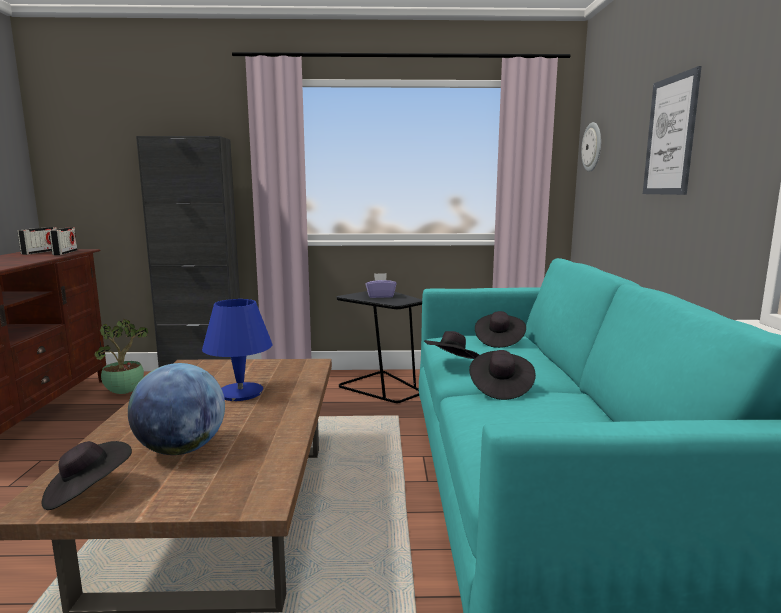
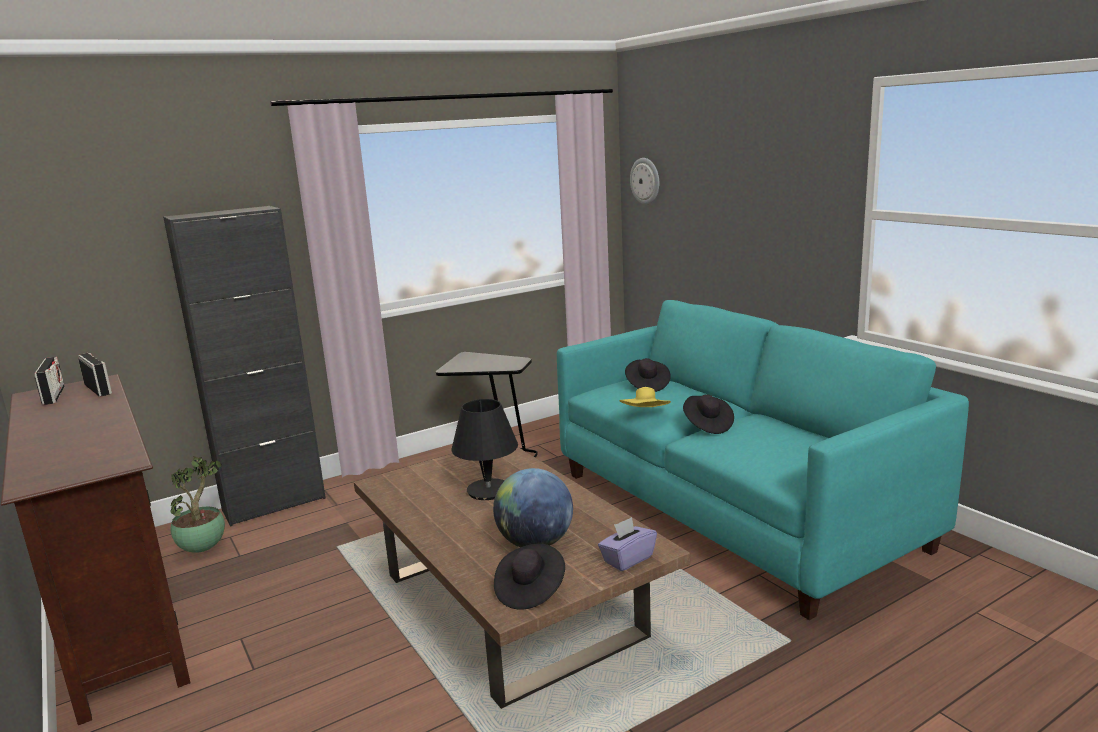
camera: 30 degrees left, 5 degrees up
blue table lamp [202,299,272,401] -> black table lamp [452,399,518,500]
purple tissue box [365,273,396,298] -> purple tissue box moved to [598,517,657,571]
black hat [424,331,479,359] -> yellow hat [619,387,671,407]
picture [643,66,702,195] -> none

